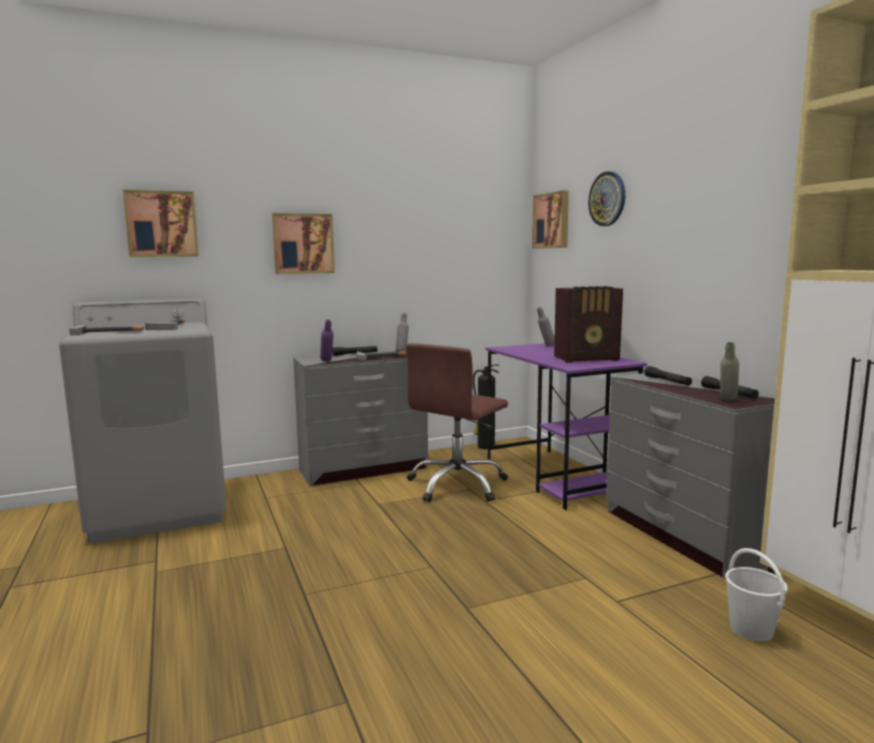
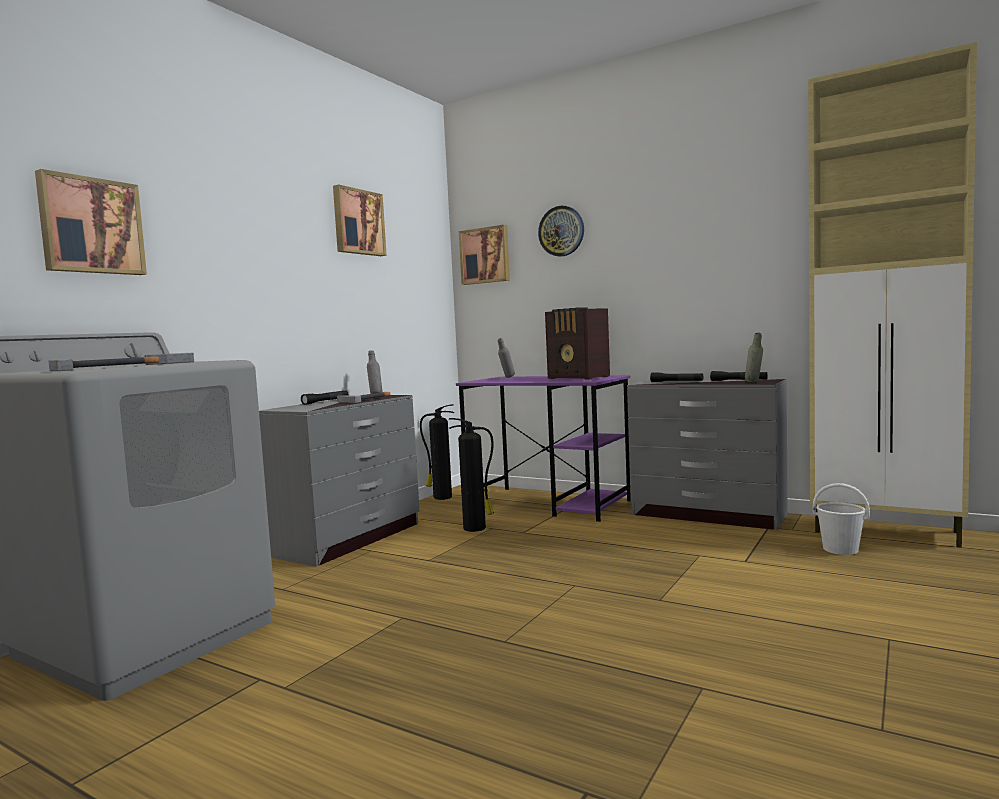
camera: 35 degrees left, 5 degrees down
picture [272,213,335,274] -> picture moved to [333,184,387,256]
purple bottle [320,320,334,361] -> none
brown office chair [406,343,508,502] -> fire extinguisher [449,418,494,532]
radio [554,286,623,363] -> radio turned 90 degrees clockwise [545,307,610,380]

